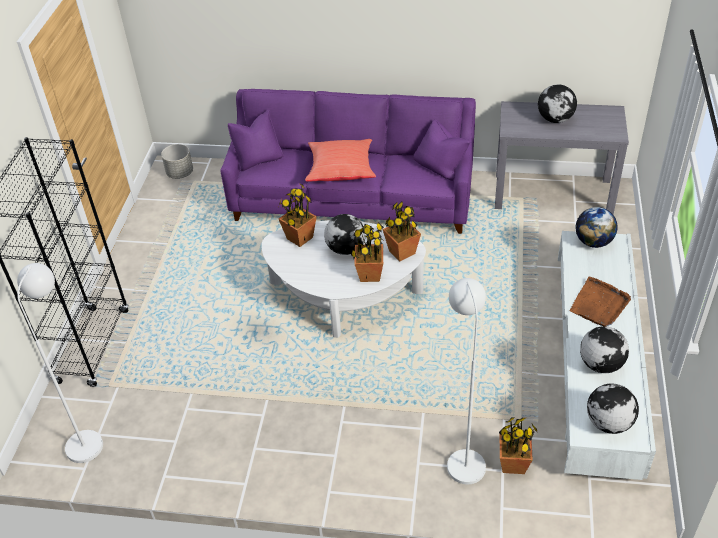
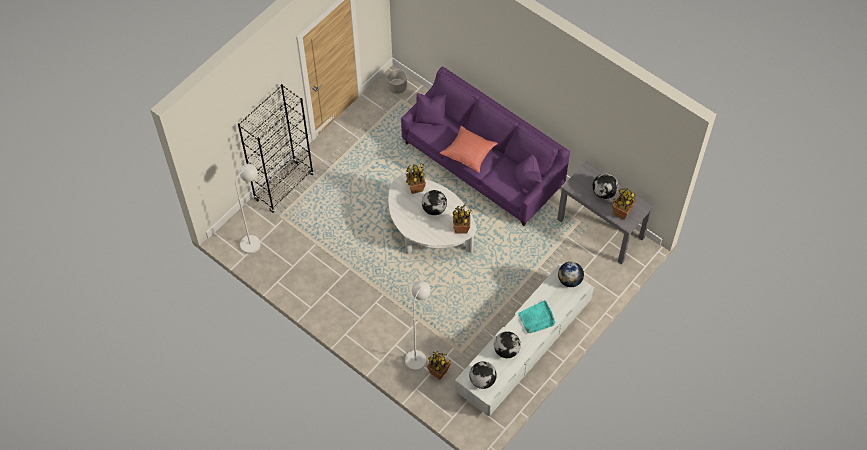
camera: 30 degrees right, 15 degrees up
potted plant [351,222,385,282] -> potted plant moved to [612,188,636,220]
brown tray [570,277,631,327] -> turquoise tray [518,300,555,333]

